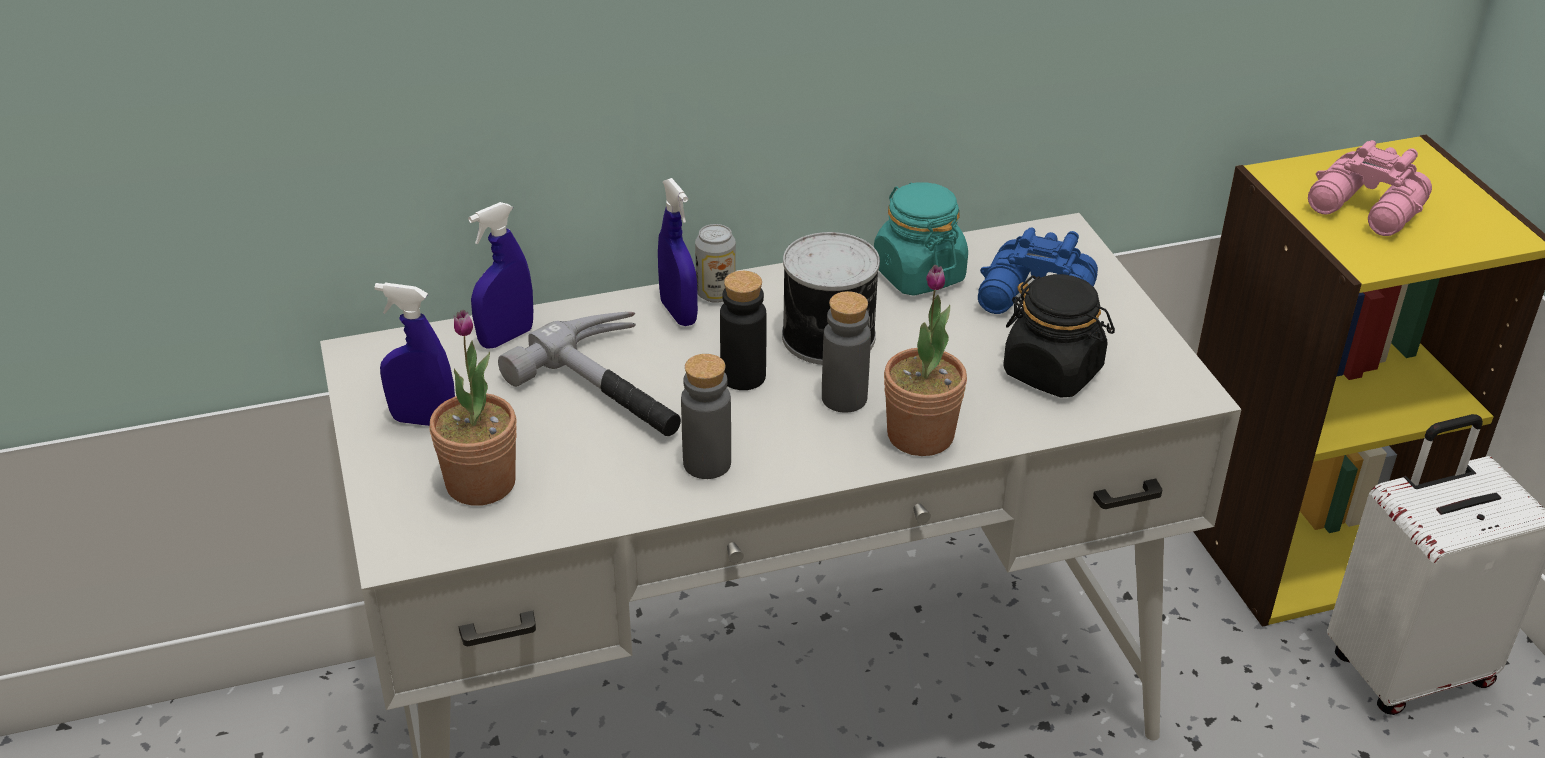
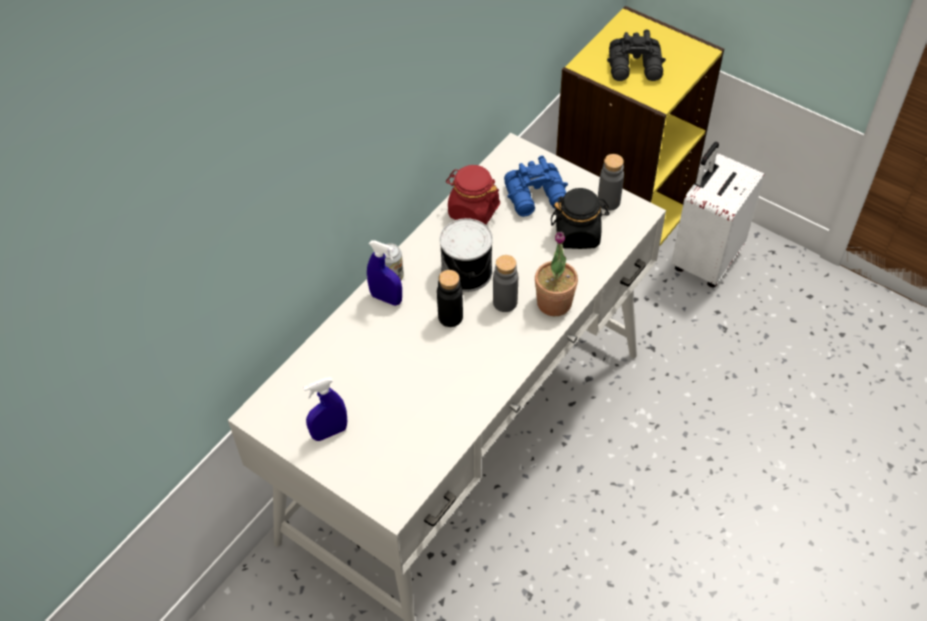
camera: 35 degrees left, 15 degrees up
potted plant [429,310,516,505] -> none
blue spray bottle [468,202,533,349] -> none
hammer [498,312,681,436] -> none
grey bottle [681,354,731,479] -> grey bottle moved to [598,154,624,211]
turquoise jar [874,182,968,296] -> red jar [446,165,500,225]
pink binoculars [1308,140,1432,236] -> black binoculars [607,29,666,81]

